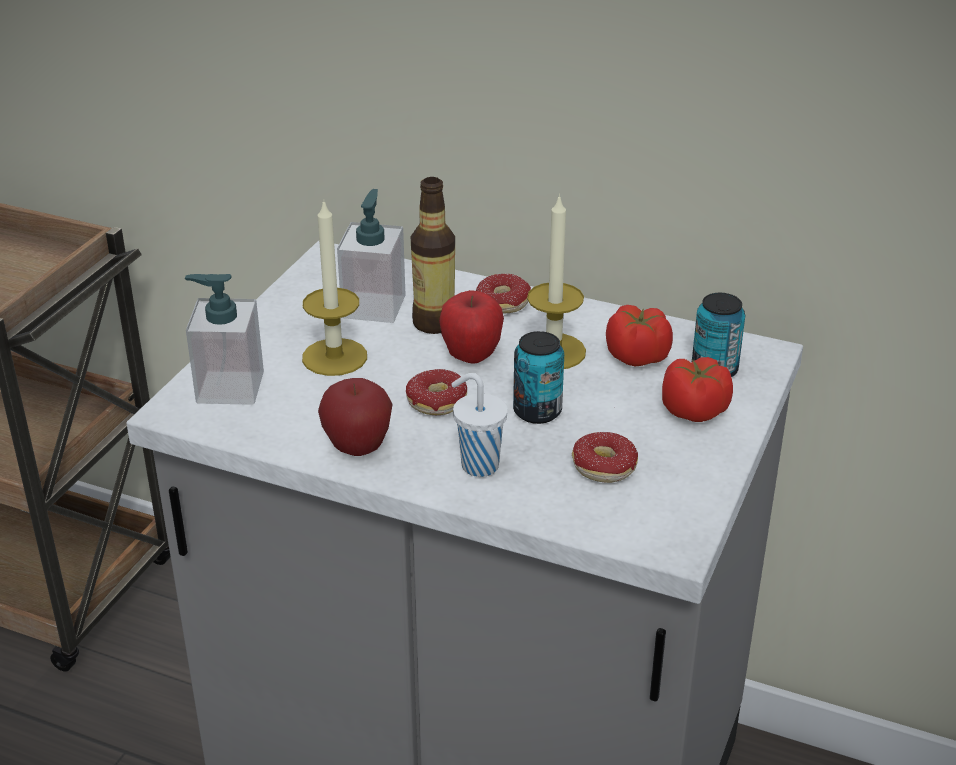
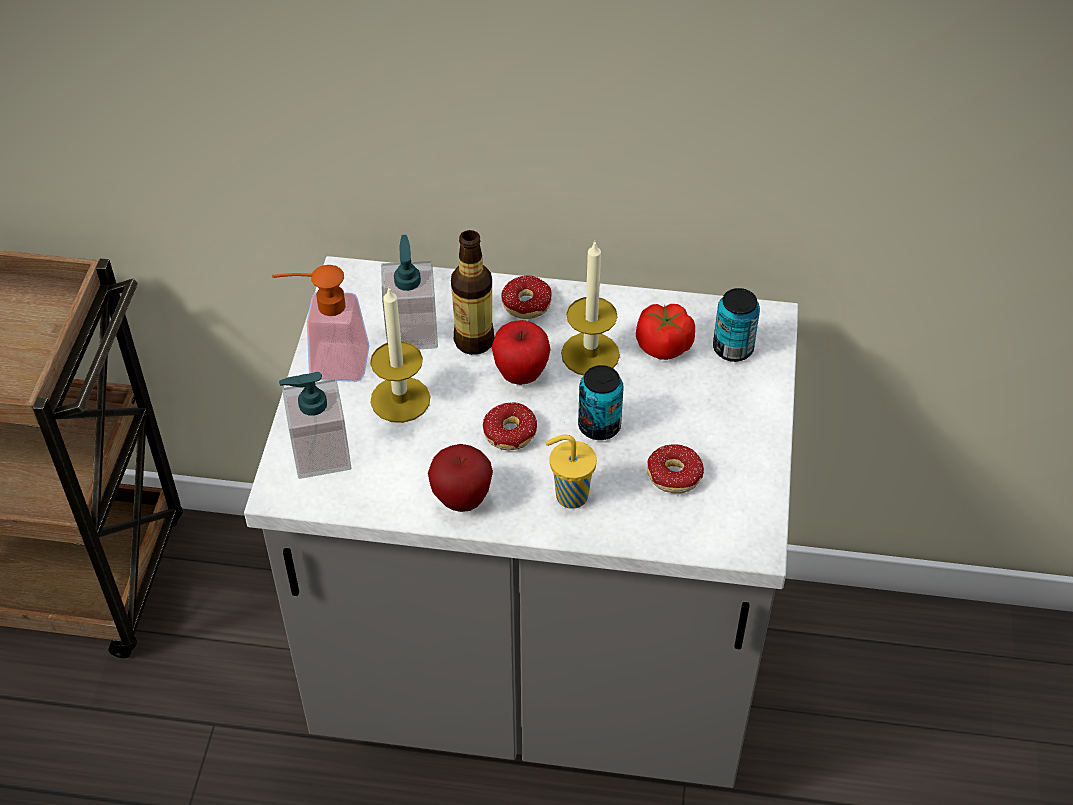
camera: 15 degrees left, 15 degrees up
white cup [451,373,508,477] -> yellow cup [546,435,597,509]
tomato [662,357,733,422] -> none
none -> soap dispenser [272,265,370,382]

